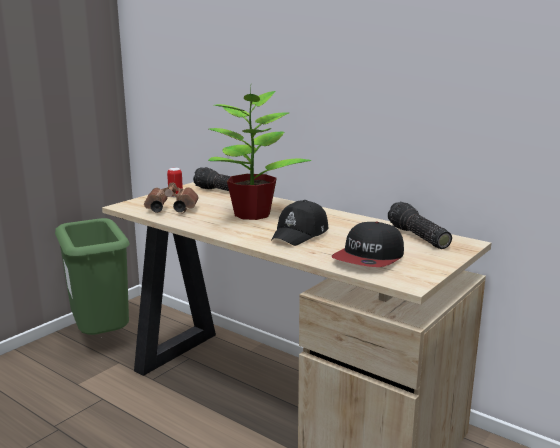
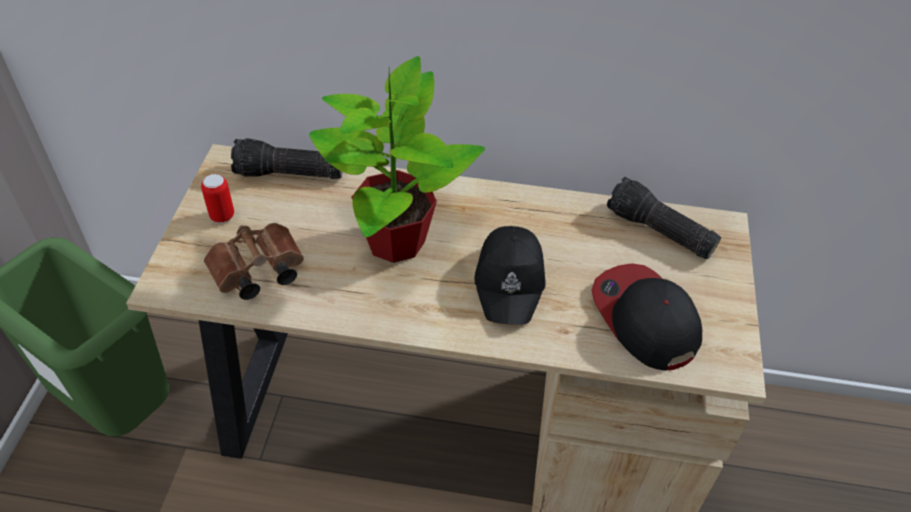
camera: 30 degrees left, 30 degrees up
cap [332,222,404,267] -> cap turned 150 degrees clockwise [592,263,702,371]

